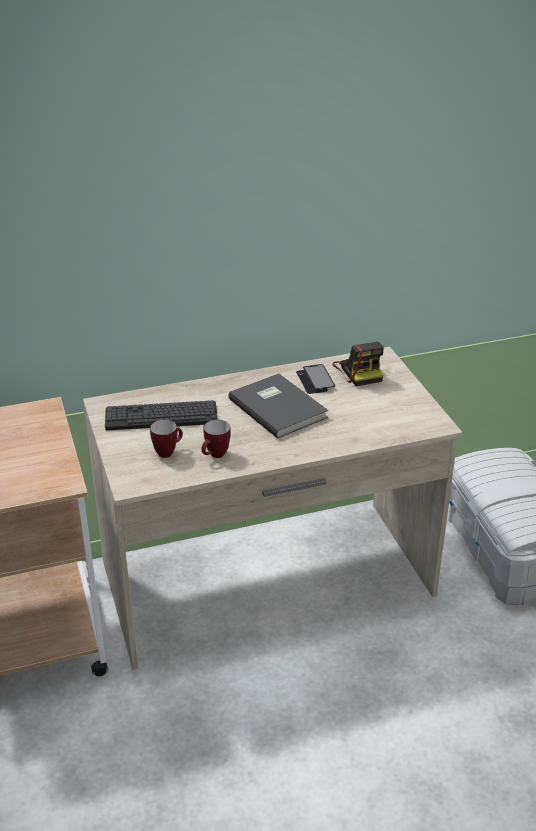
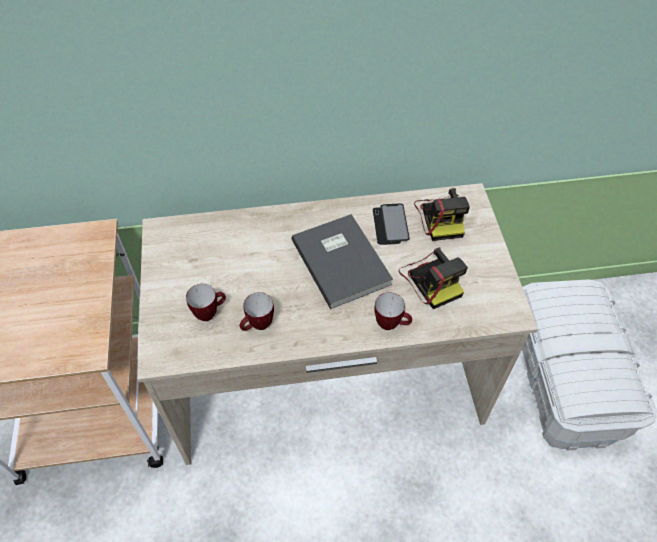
camera: 10 degrees right, 20 degrees up
keyboard [105,400,218,430] -> none
none -> mug [374,292,412,330]
none -> camera [399,247,468,309]

